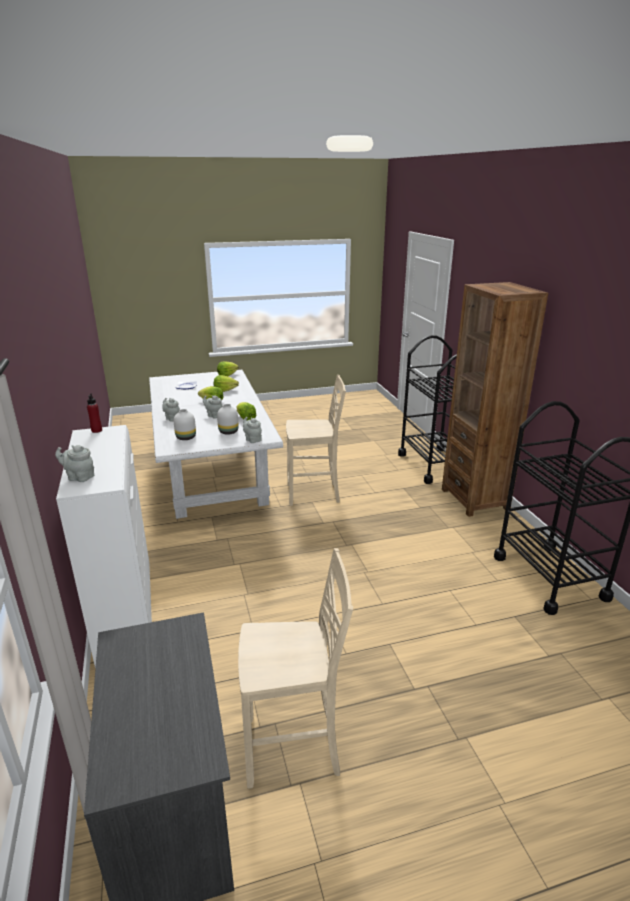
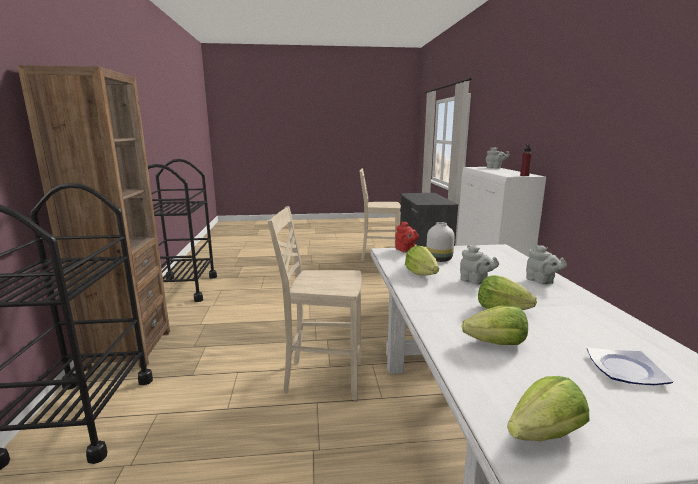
camera: 170 degrees left, 10 degrees down
white vase [173,409,196,440] -> none
grey teapot [243,417,262,443] -> red teapot [395,221,419,253]

